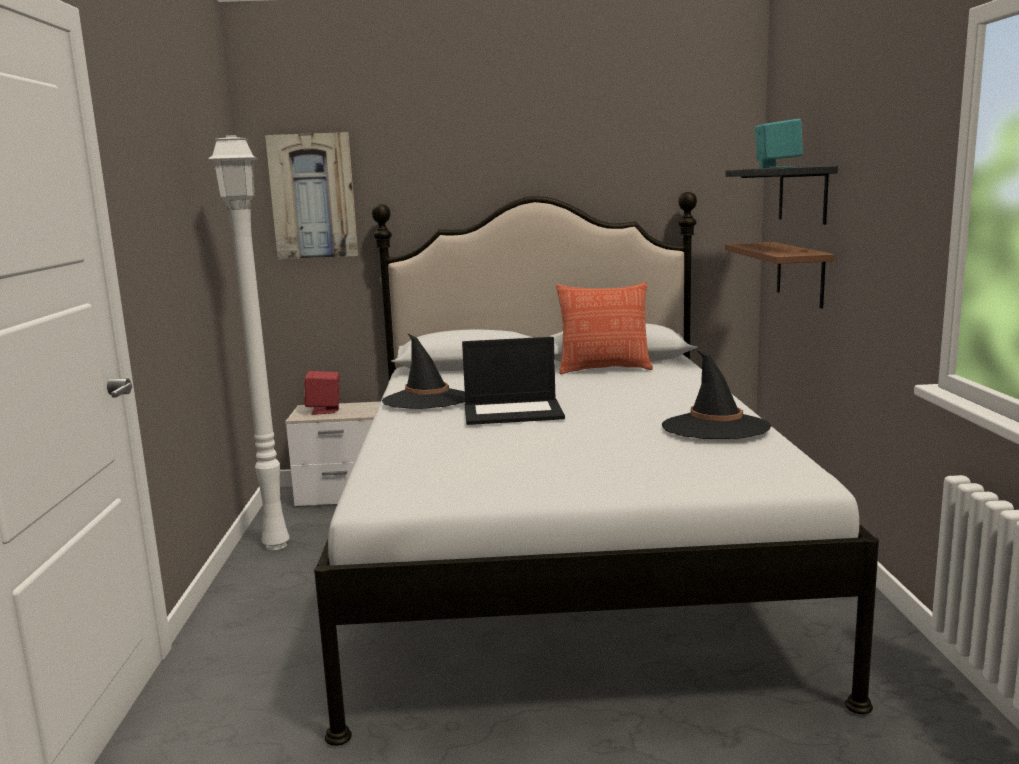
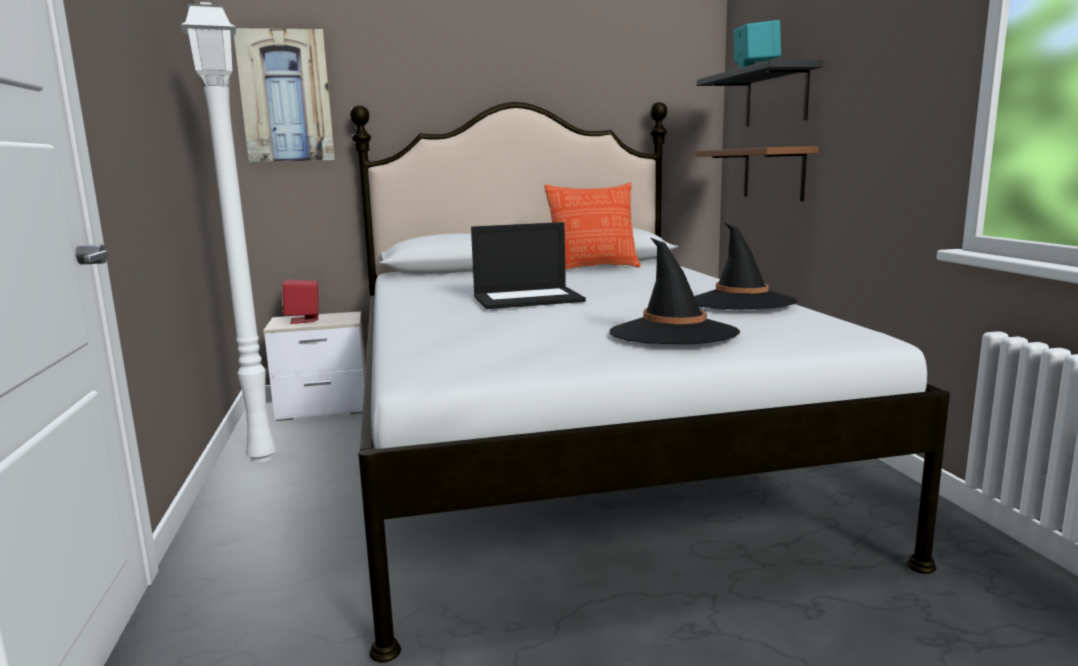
camera: 10 degrees left, 0 degrees up
black hat [382,334,465,409] -> black hat moved to [610,238,740,344]

